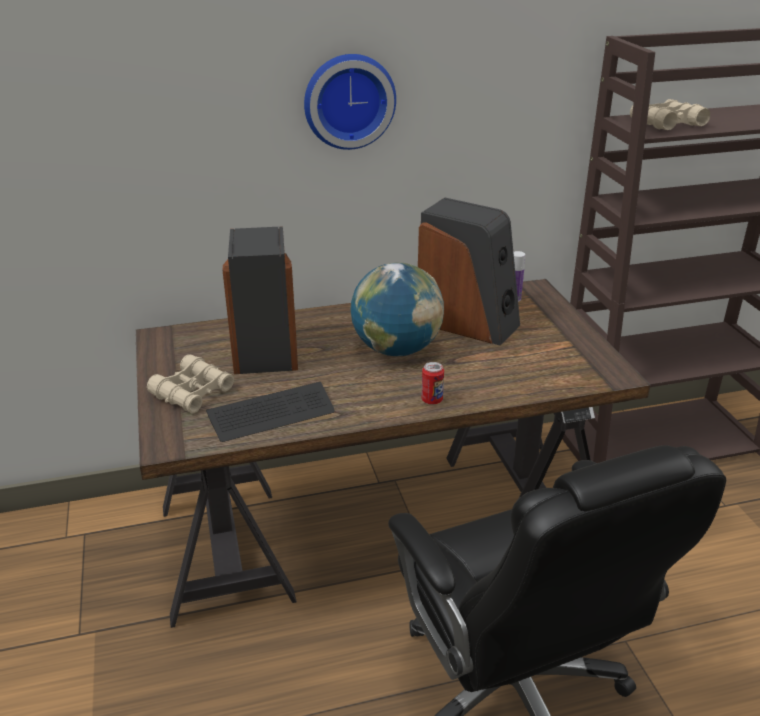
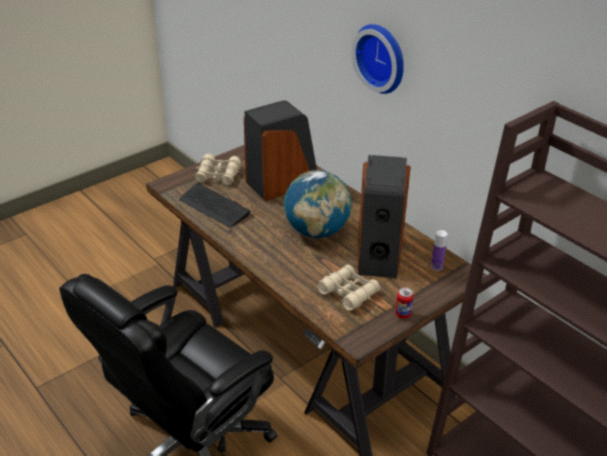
camera: 65 degrees right, 5 degrees up
can [421,362,444,405] -> can moved to [395,288,414,319]
beige binoculars [630,99,710,130] -> beige binoculars moved to [317,265,380,311]

